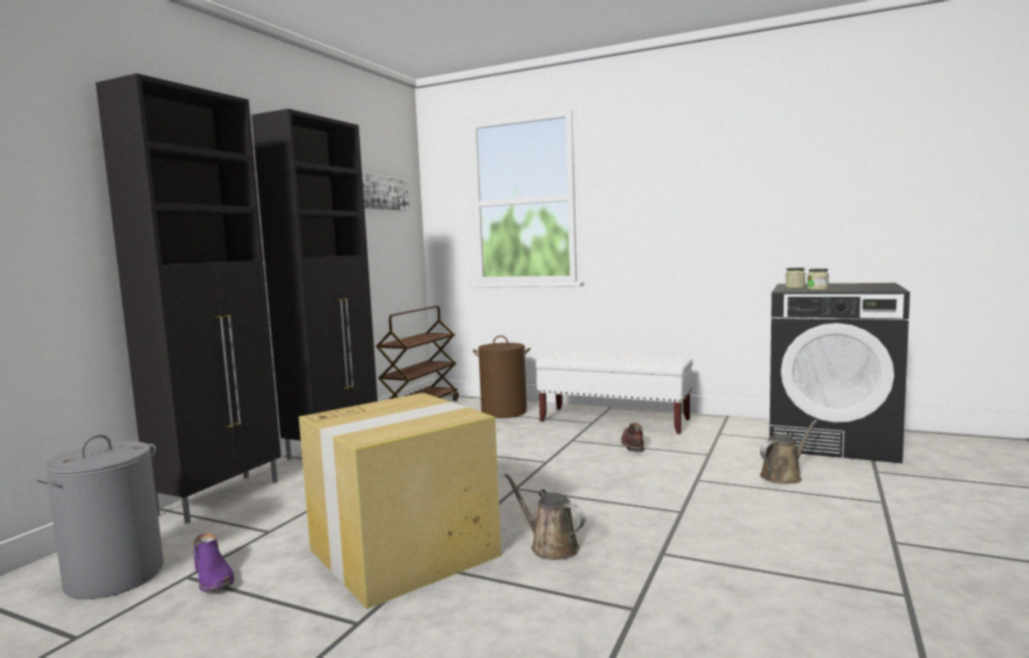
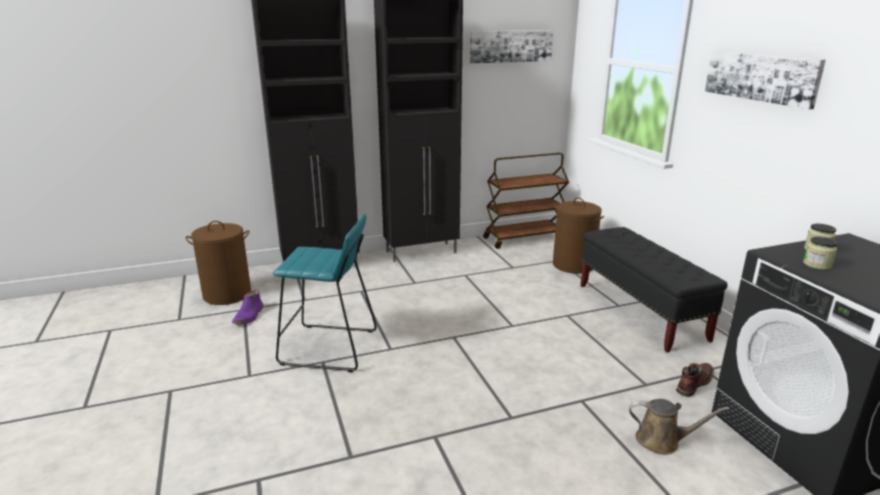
camera: 45 degrees right, 15 degrees up
grey laundry basket [36,435,164,599] -> brown laundry basket [186,221,251,305]
cardboard box [299,393,501,609] -> turquoise stool [273,215,377,372]
brown watering can [504,473,585,560] -> none
white bench [536,352,693,434] -> black bench [580,227,728,352]
brown boot [621,423,644,452] -> brown boot moved to [676,363,714,397]
none -> picture [705,50,826,109]

